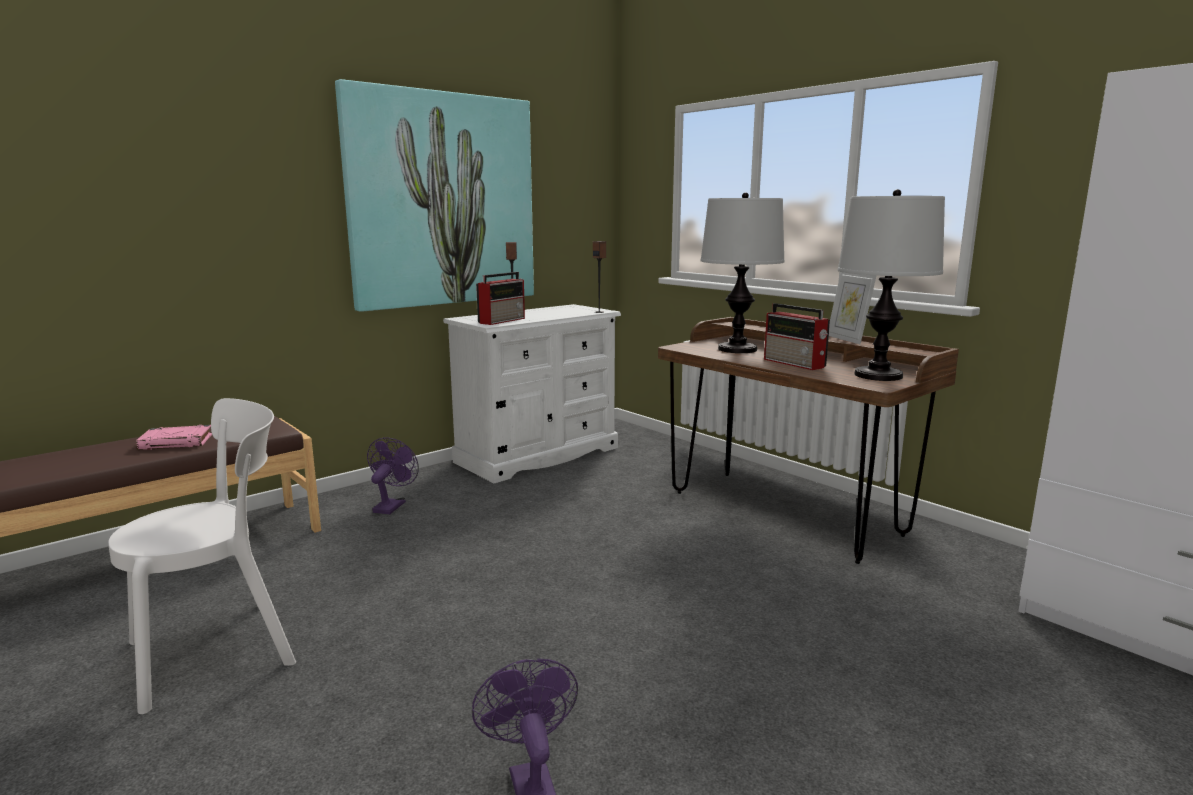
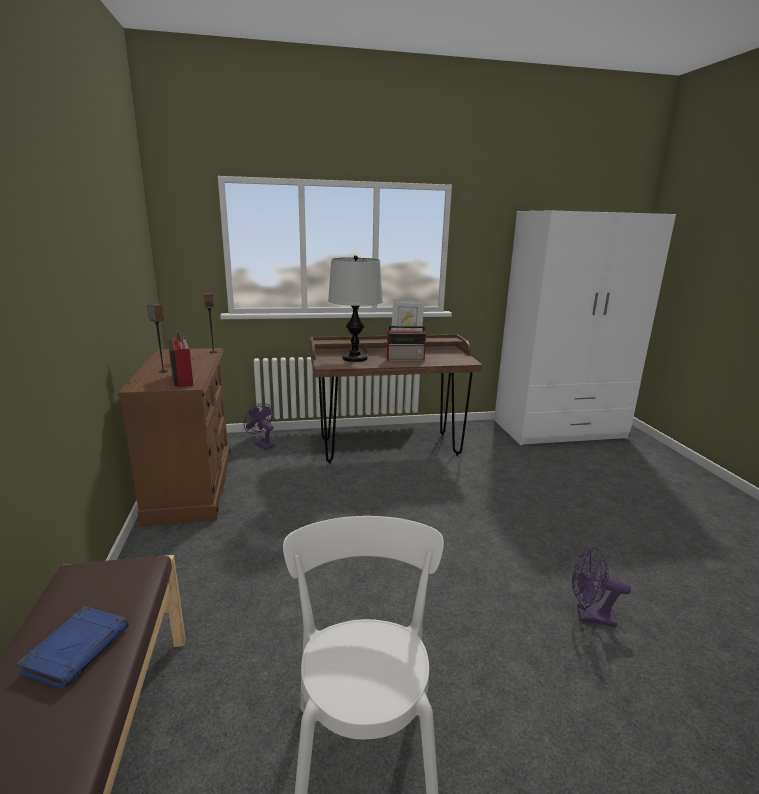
camera: 60 degrees left, 5 degrees up
pink book [136,425,212,450] -> blue book [17,606,129,690]
picture [335,79,534,312] -> none
purple fan [367,437,419,514] -> purple fan moved to [244,403,275,450]
white dresser [443,304,621,483] -> brown dresser [118,348,231,527]
table lamp [838,189,945,381] -> none

